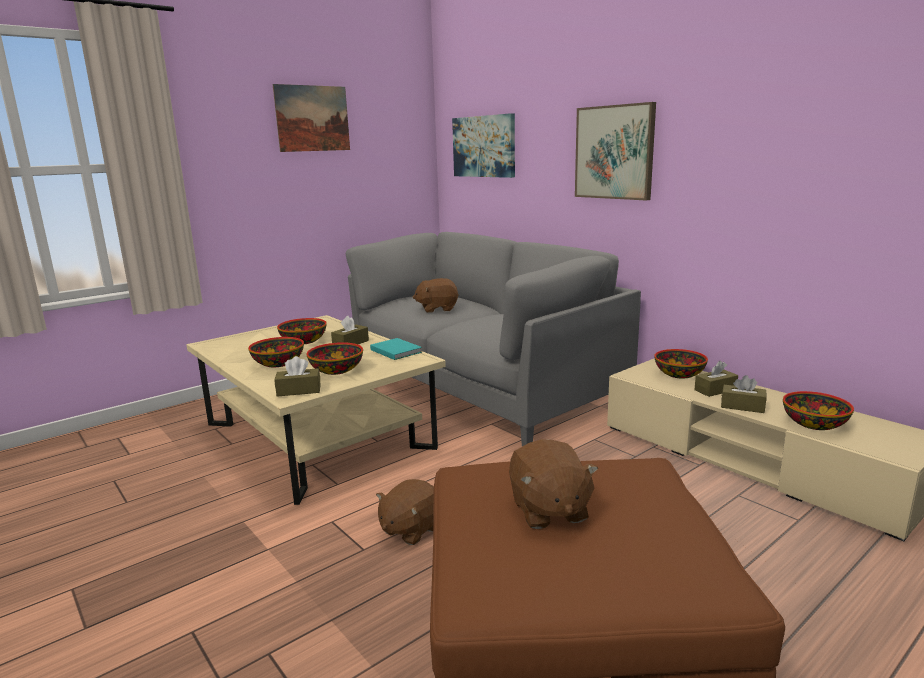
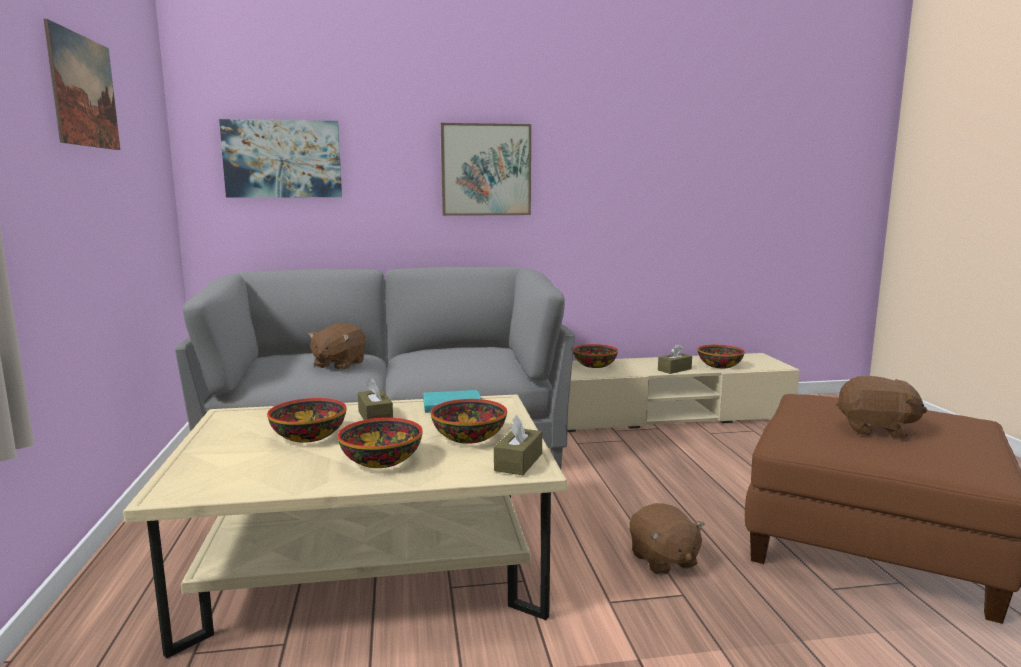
camera: 60 degrees left, 5 degrees down
brown tissue box [694,361,738,397] -> none

